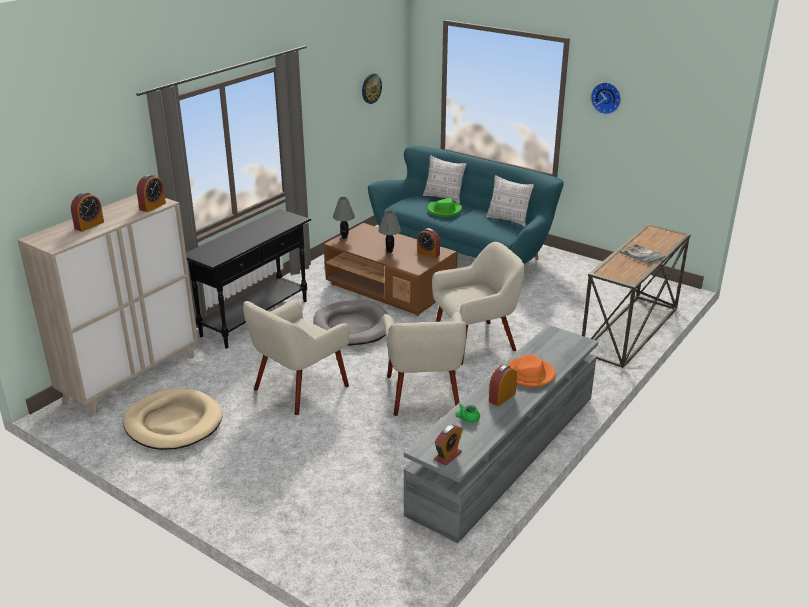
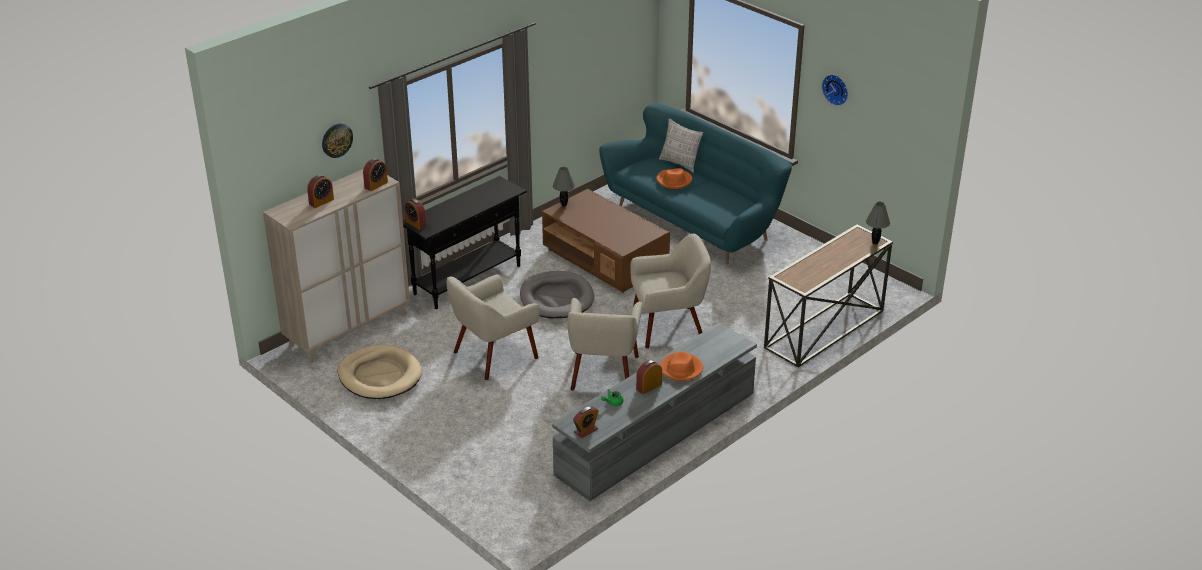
camera: 10 degrees right, 5 degrees up
wall clock [362,73,382,104] -> wall clock moved to [322,124,353,158]
grey table lamp [378,210,401,253] -> grey table lamp moved to [866,202,890,244]
alarm clock [417,228,440,258] -> alarm clock moved to [404,198,427,230]
green hat [428,198,462,217] -> orange hat [657,168,692,189]
pillow [486,175,534,227] -> none
book [620,244,665,265] -> none

